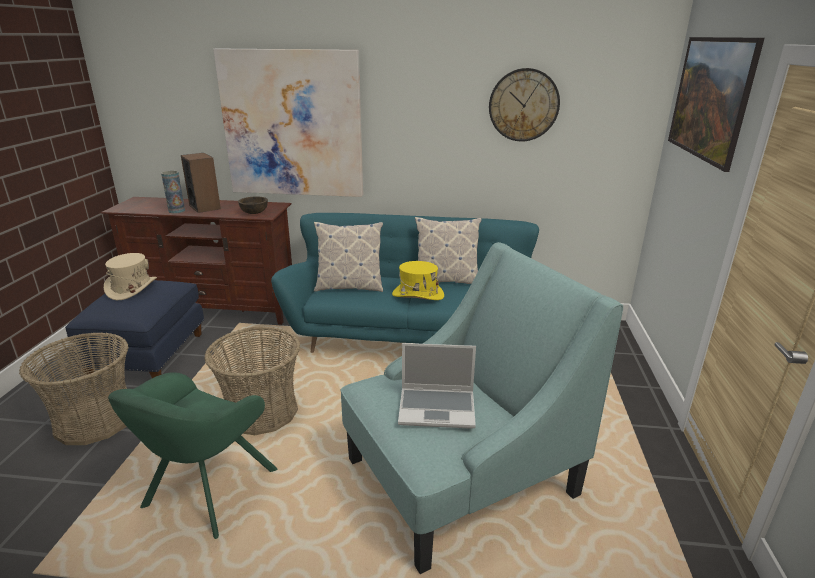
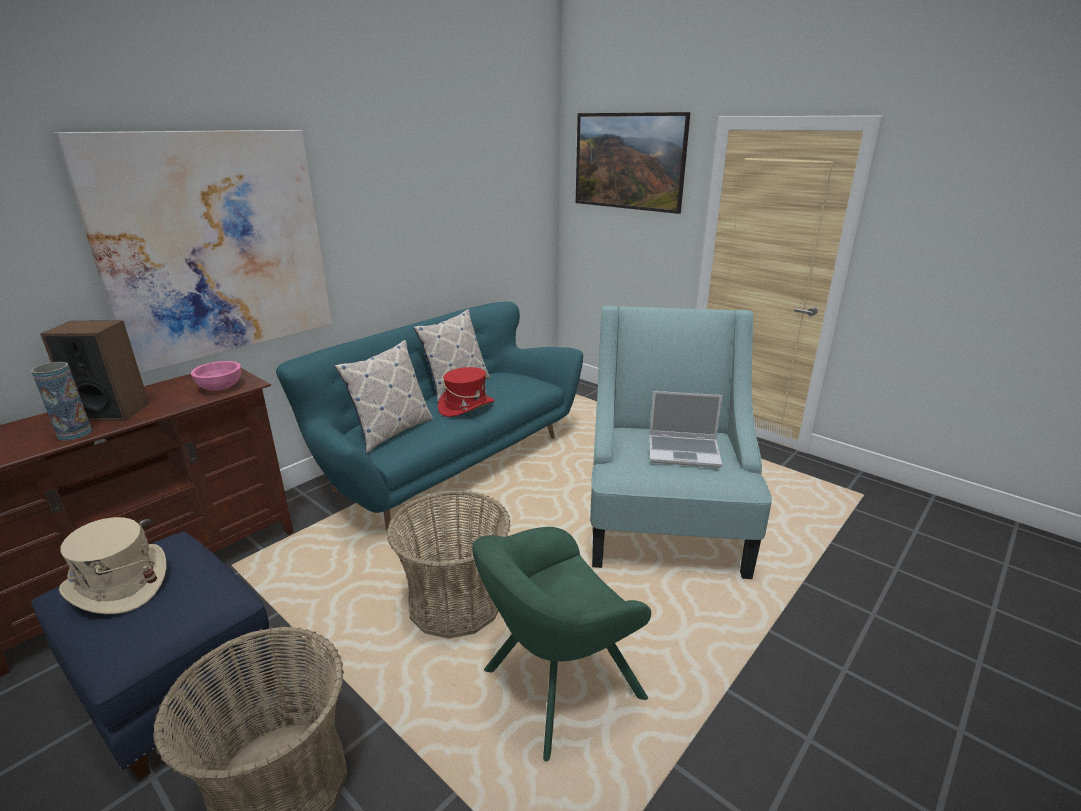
camera: 55 degrees left, 0 degrees up
green armchair [108,372,278,539] -> green armchair turned 90 degrees clockwise [472,527,651,761]
brown bowl [238,196,268,214] -> pink bowl [191,361,241,391]
yellow hat [392,261,444,300] -> red hat [438,367,494,417]
laptop [398,343,476,429] -> laptop turned 60 degrees clockwise [649,391,723,468]
wall clock [489,68,560,142] -> none

